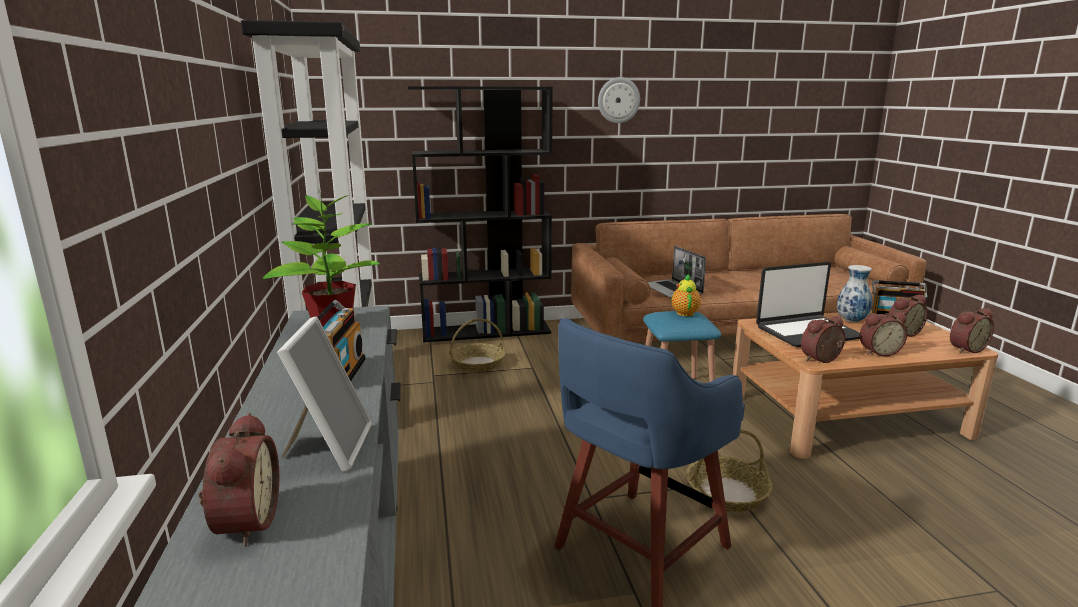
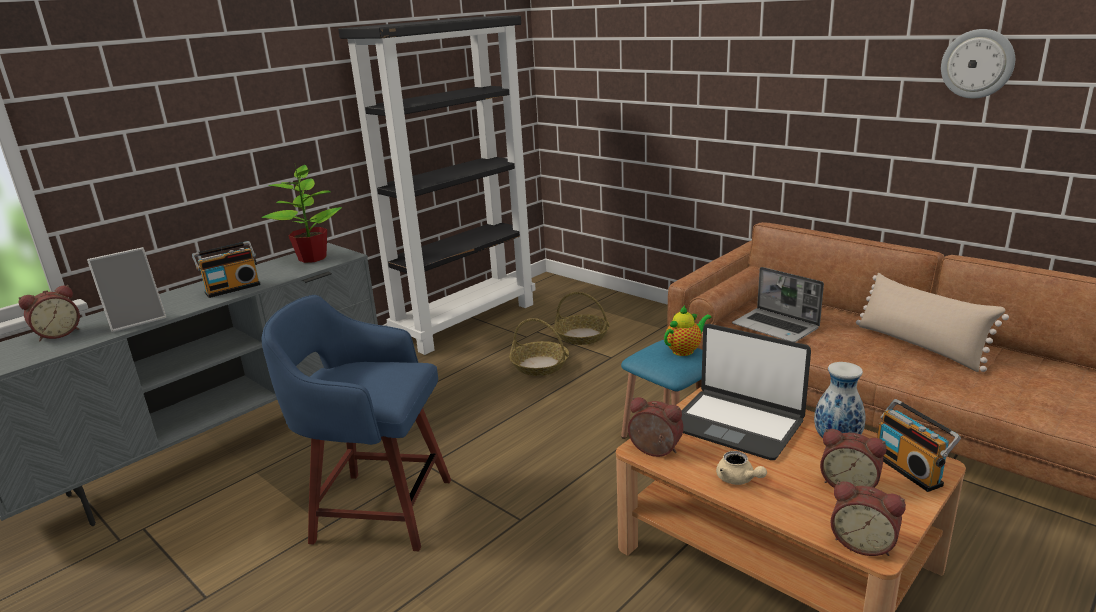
camera: 55 degrees right, 5 degrees up
black bookcase [408,86,553,342] -> none
wall clock [598,77,640,123] -> wall clock moved to [941,29,1015,99]
laptop [648,246,706,298] -> laptop turned 75 degrees counterclockwise [732,267,824,342]
basket [686,429,772,512] -> basket moved to [509,318,569,376]
alarm clock [860,312,907,357] -> beige teapot [716,451,767,485]
none -> beige pillow [856,273,1009,372]

